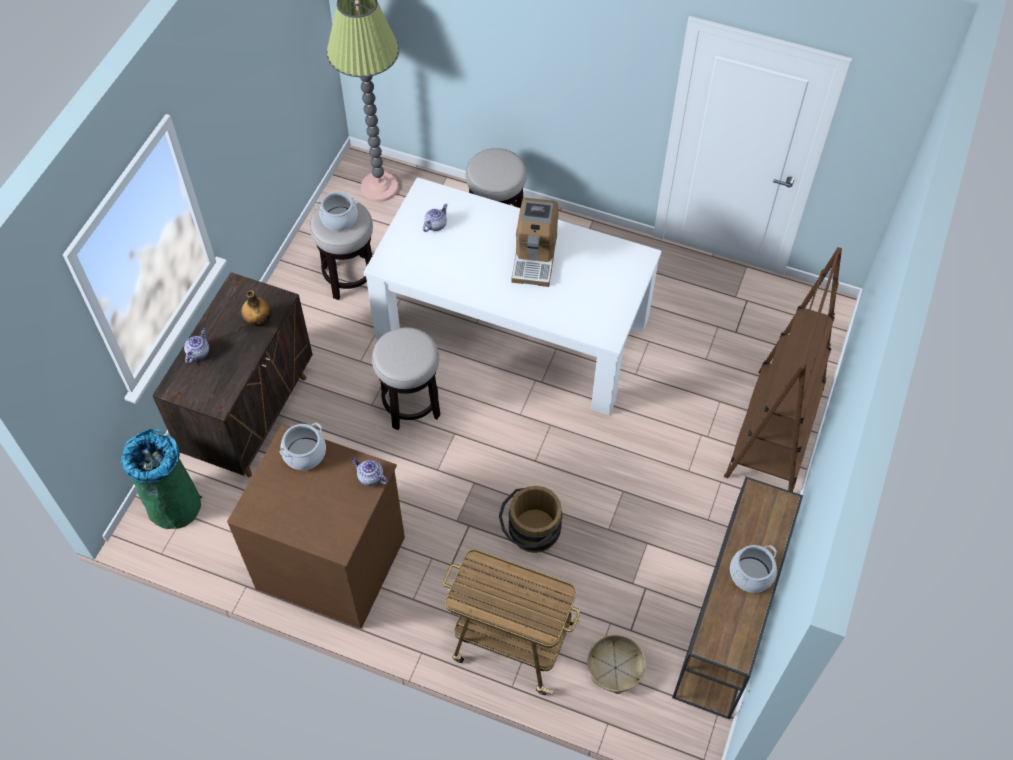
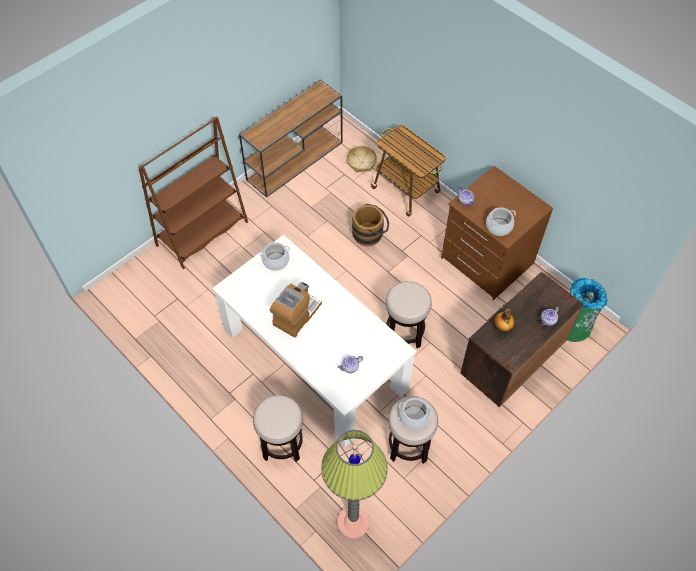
camera: 155 degrees left, 0 degrees up
cooking pot [730,545,777,593] -> cooking pot moved to [260,242,290,271]

